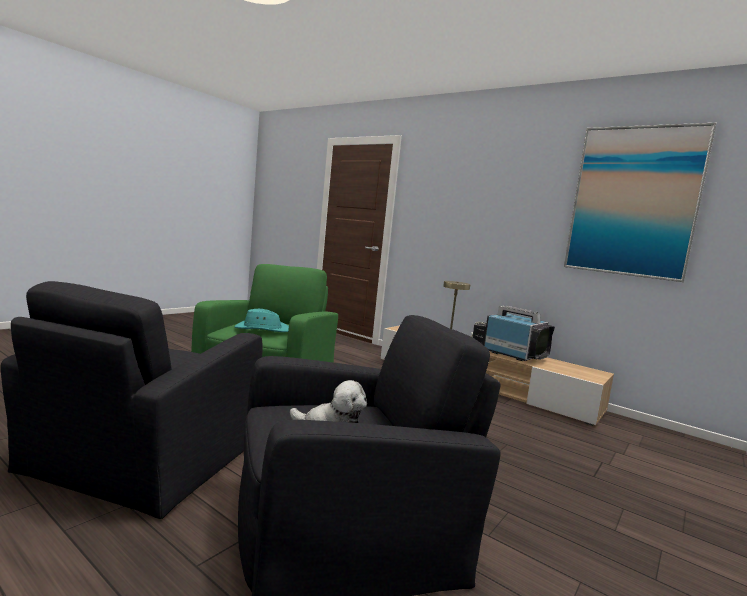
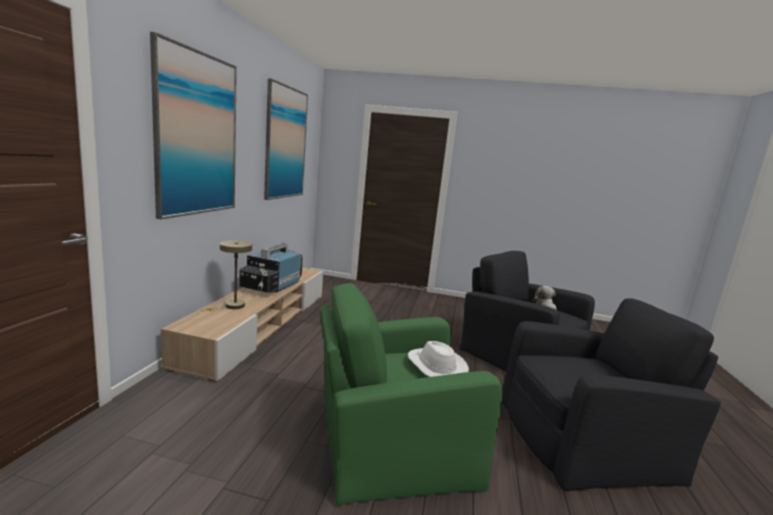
camera: 115 degrees left, 5 degrees up
turquoise hat [234,309,289,332] -> white hat [408,341,469,377]
none -> picture [150,32,237,219]

